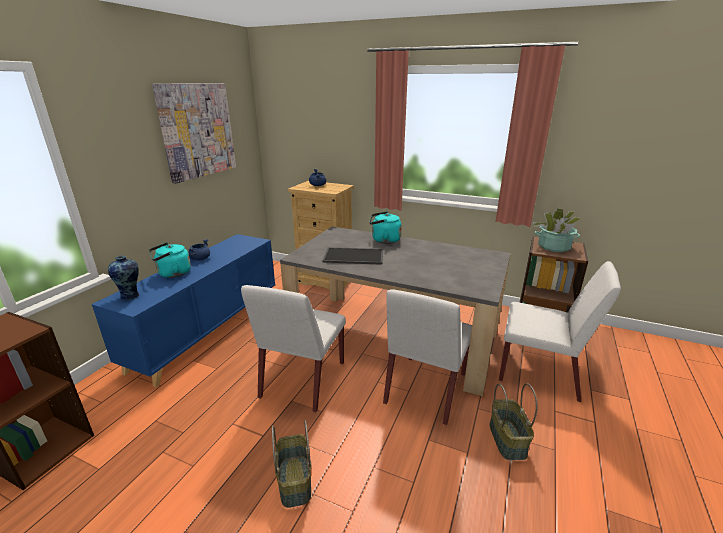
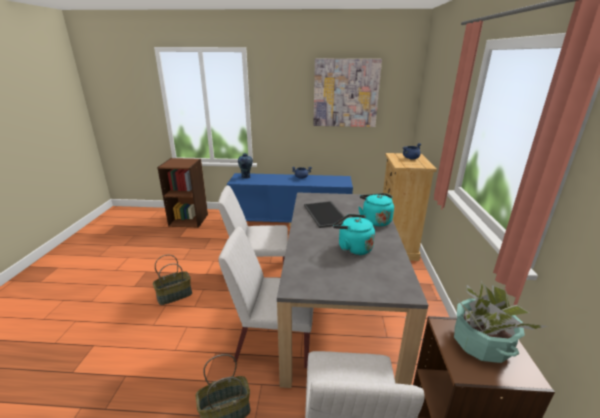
camera: 70 degrees right, 0 degrees up
turquoise kettle [149,242,191,278] -> turquoise kettle moved to [333,214,375,255]

